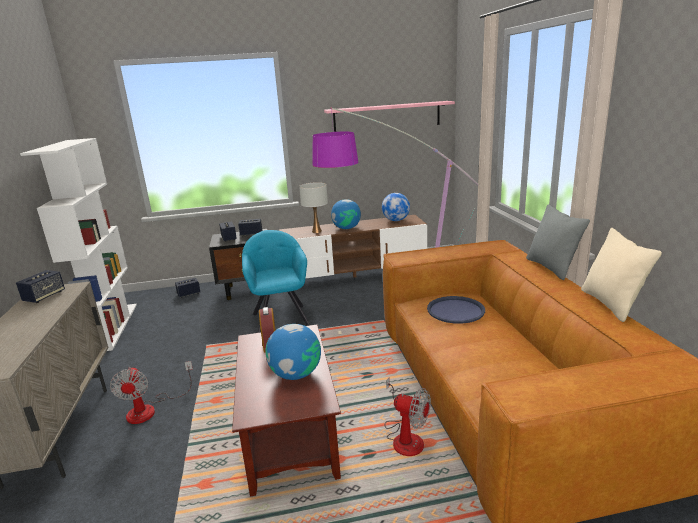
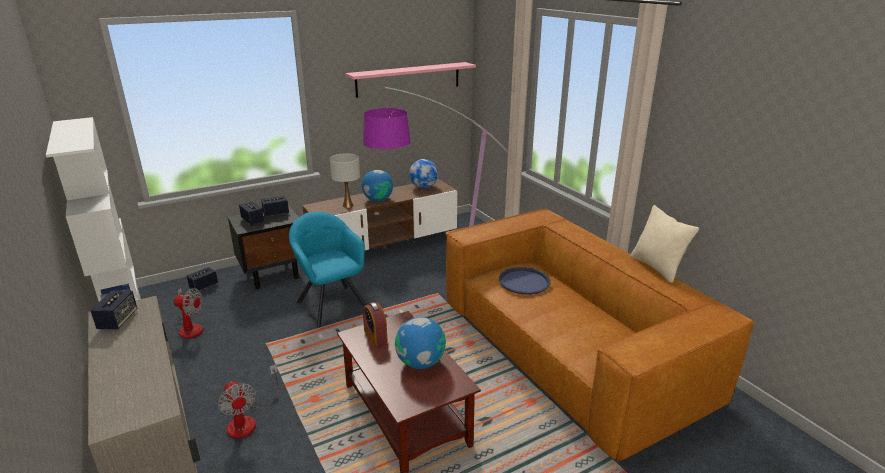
camera: 20 degrees left, 5 degrees up
fan [384,378,431,456] -> fan moved to [174,288,203,339]
grey pillow [526,204,590,280] -> none

